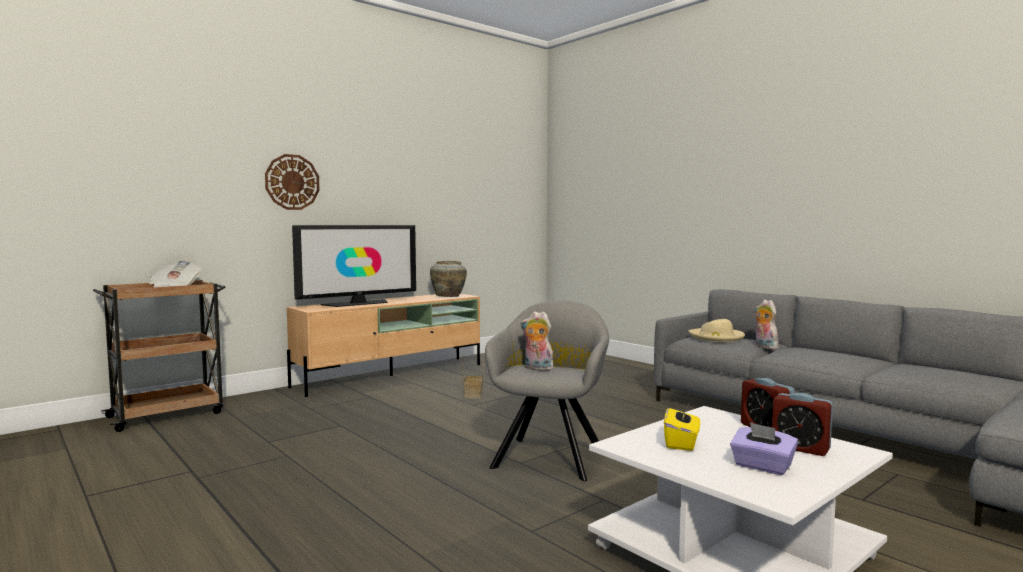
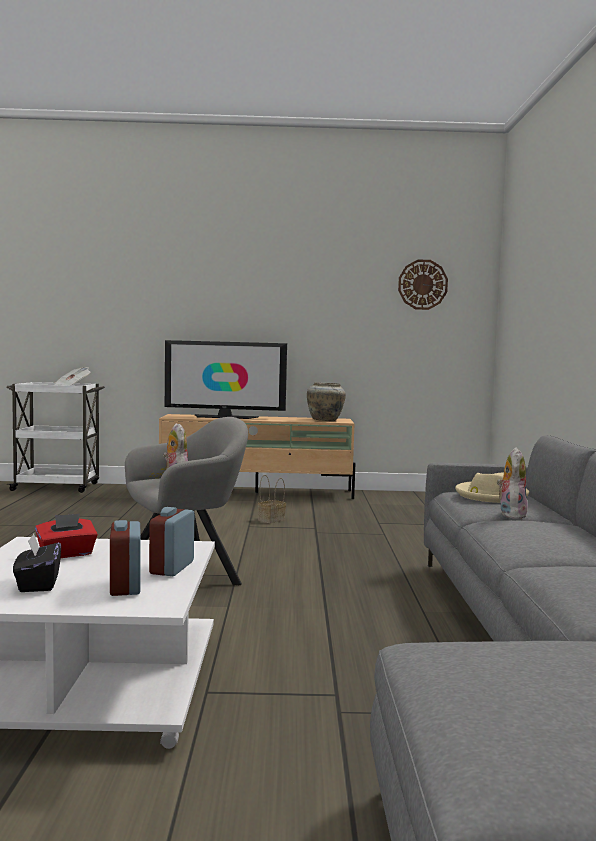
camera: 40 degrees right, 0 degrees up
brown cart [93,280,226,432] -> white cart [6,382,105,493]
wall clock [265,154,320,210] -> wall clock moved to [398,260,448,310]
yellow tissue box [664,402,700,451] -> red tissue box [35,513,98,558]
purple tissue box [730,422,798,475] -> black tissue box [13,534,61,592]

